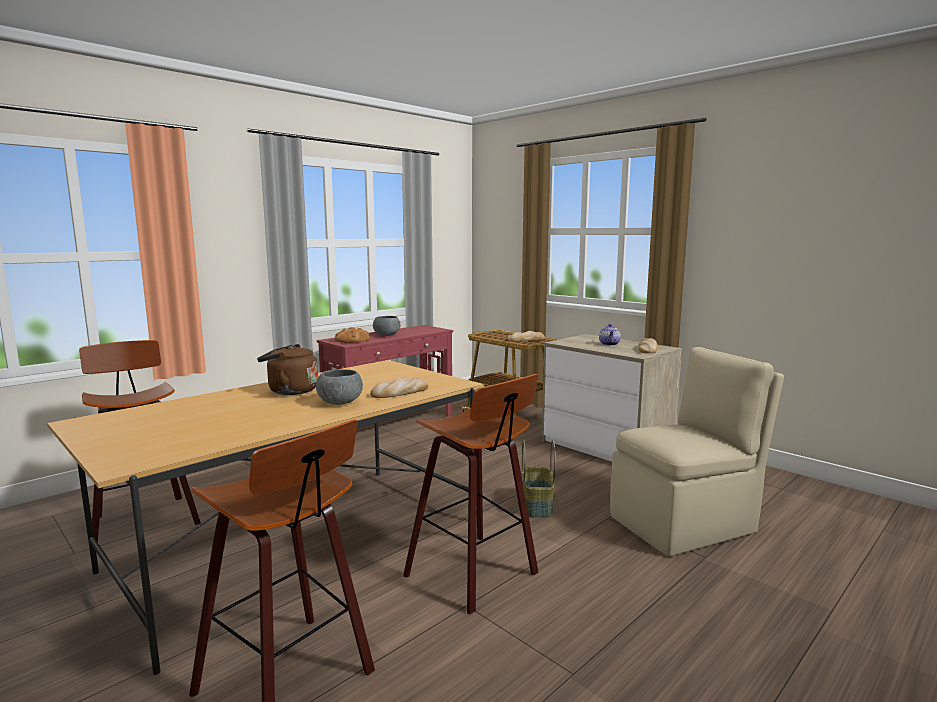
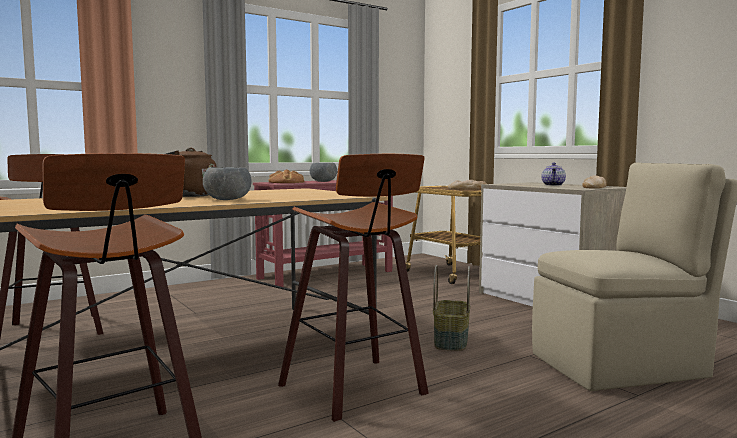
camera: 10 degrees right, 5 degrees down
bread [370,377,428,398] -> none

